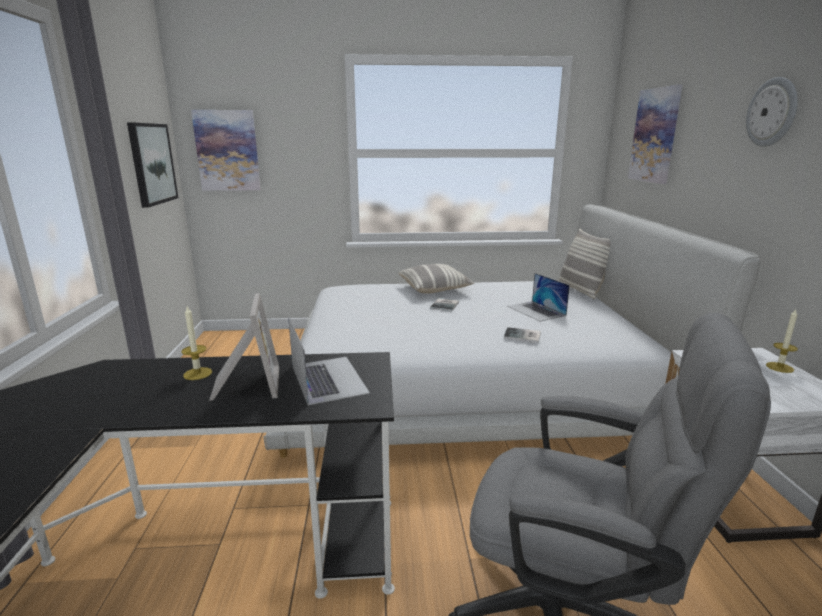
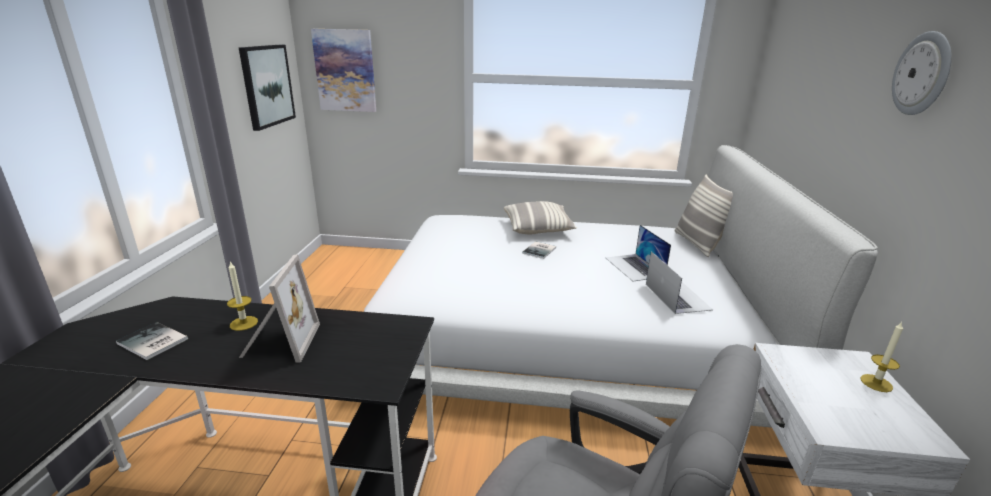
camera: 10 degrees right, 5 degrees up
laptop [288,317,370,405] -> laptop moved to [646,251,713,314]
book [504,327,541,343] -> book moved to [116,322,188,360]
picture [628,84,683,184] -> none

